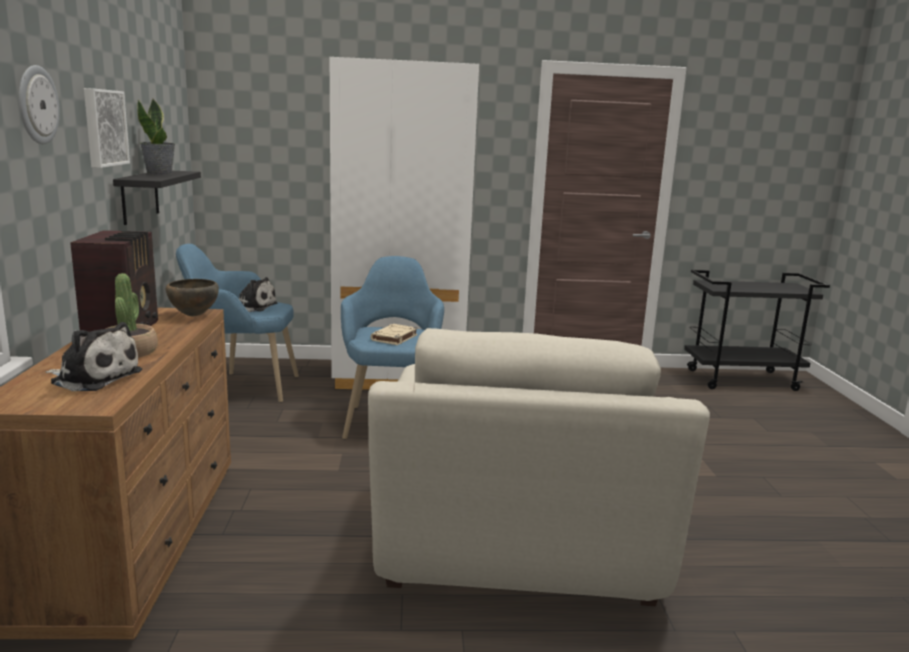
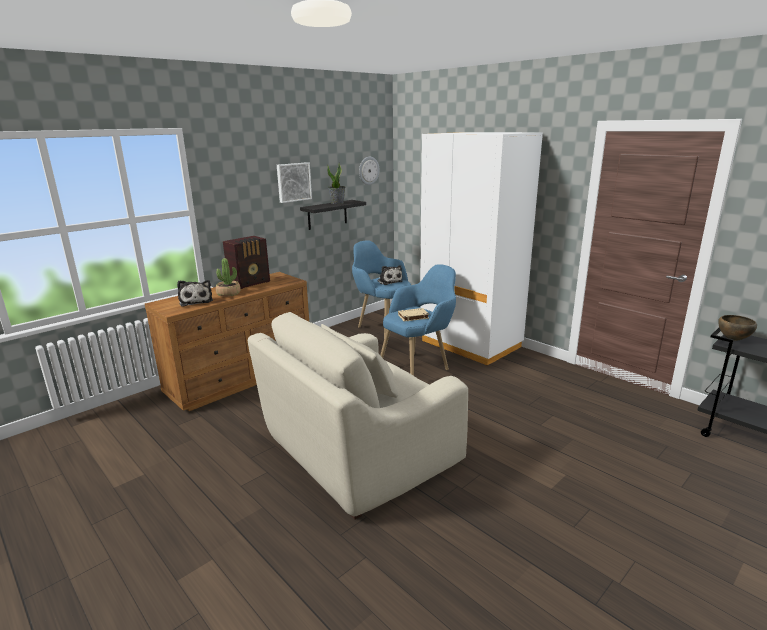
camera: 50 degrees right, 5 degrees up
wall clock [19,65,60,144] -> wall clock moved to [359,157,380,185]
brown bowl [166,279,219,316] -> brown bowl moved to [718,315,757,341]

